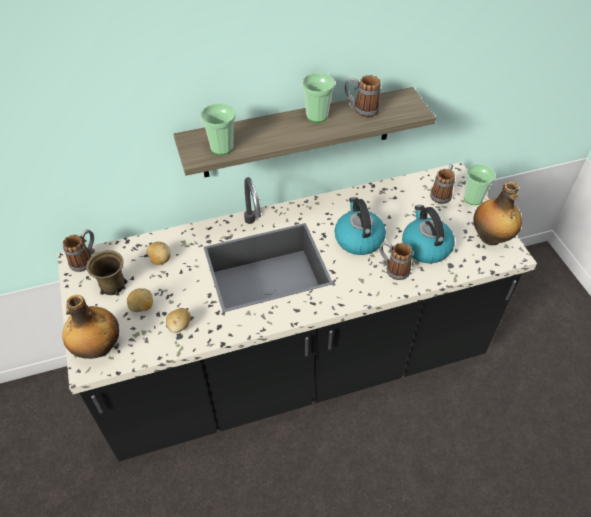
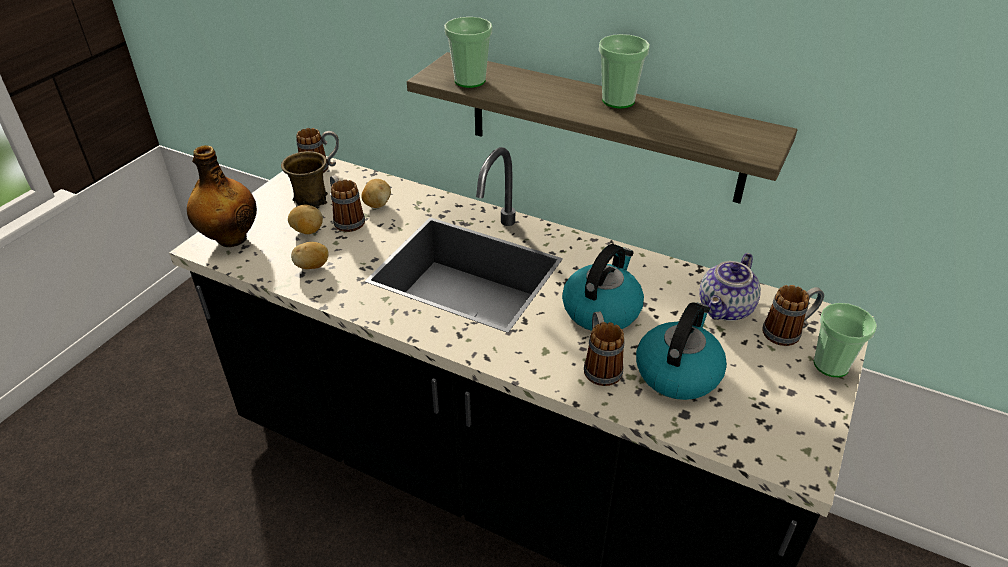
camera: 45 degrees right, 10 degrees down
mug [345,75,381,117] -> mug moved to [330,175,365,232]
bottle [473,182,522,245] -> none
none -> teapot [699,253,761,321]

